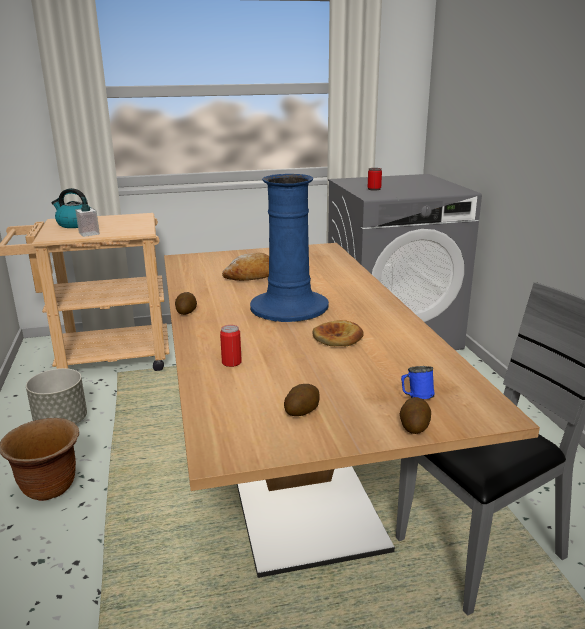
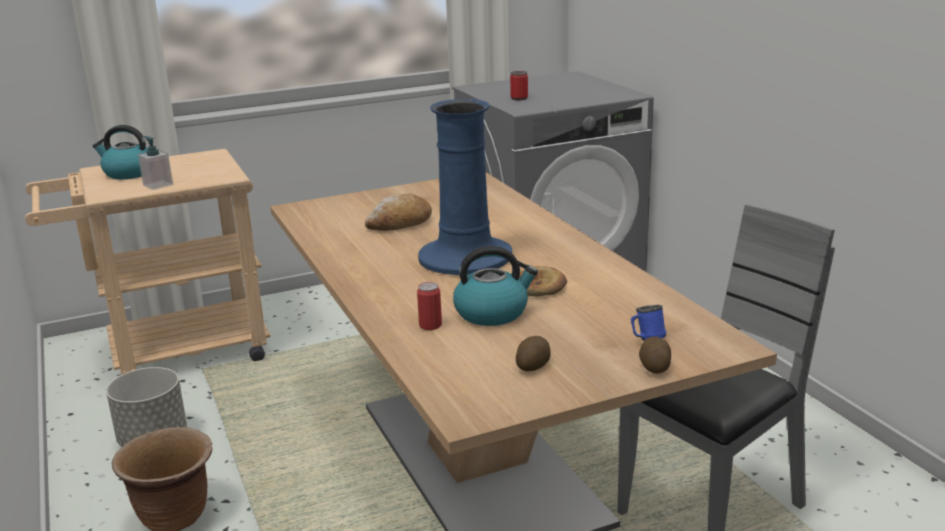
camera: 10 degrees left, 0 degrees up
potato [175,292,197,315] -> none
none -> kettle [453,246,538,326]

